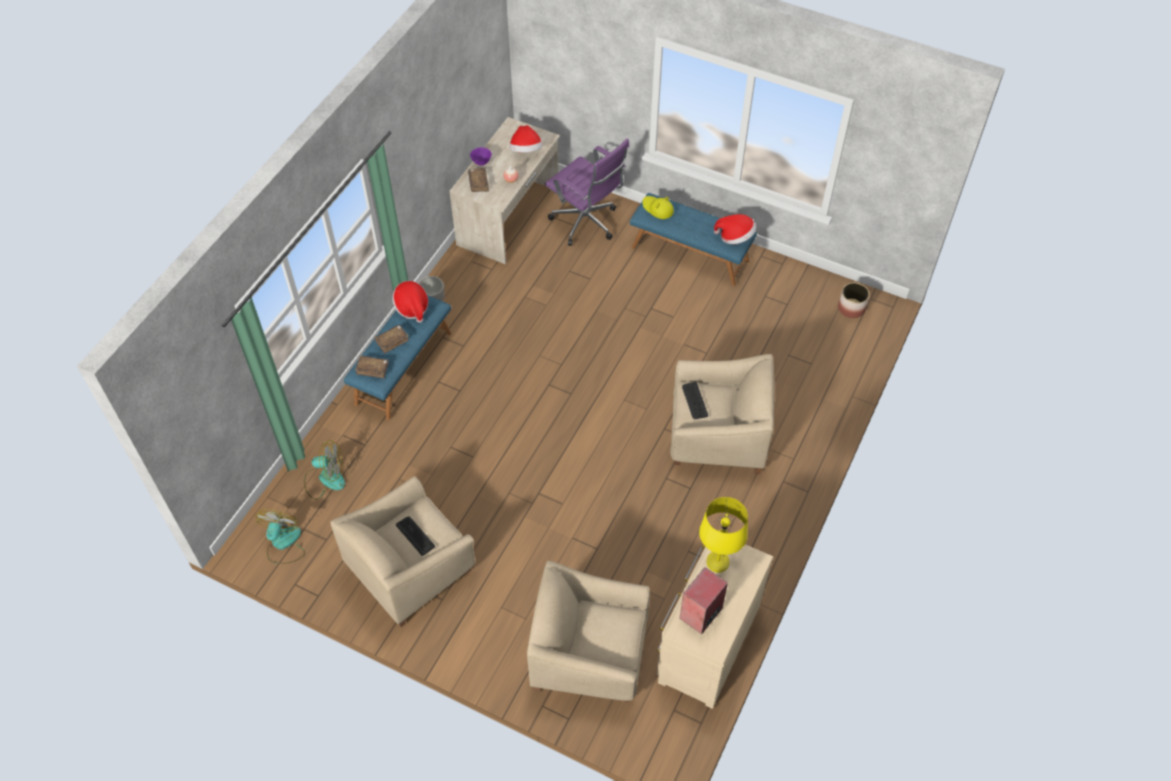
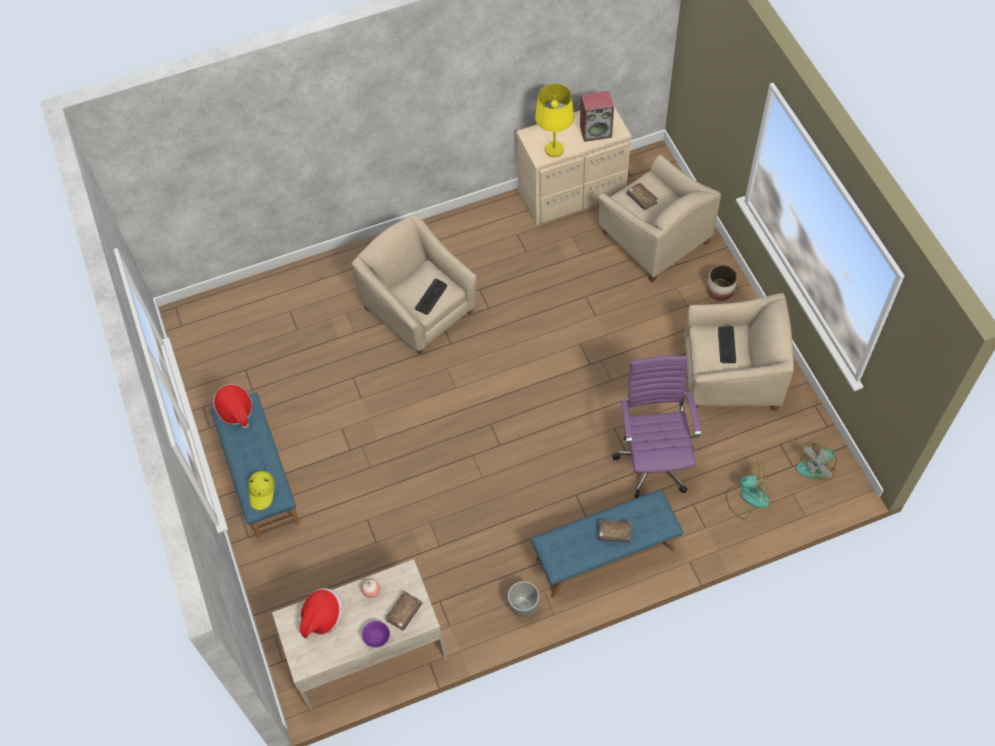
camera: 135 degrees left, 5 degrees up
fan [304,440,345,500] -> fan turned 135 degrees clockwise [725,459,769,519]
brown book [355,355,389,379] -> brown book moved to [627,182,658,210]
hat [392,281,428,323] -> none
purple office chair [545,139,629,246] -> purple office chair moved to [613,356,701,498]
planter [838,283,869,318] -> planter moved to [707,265,737,301]

